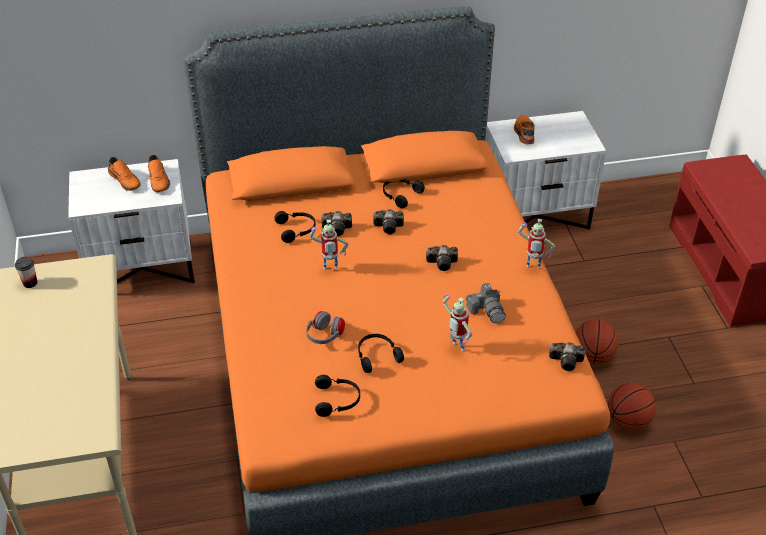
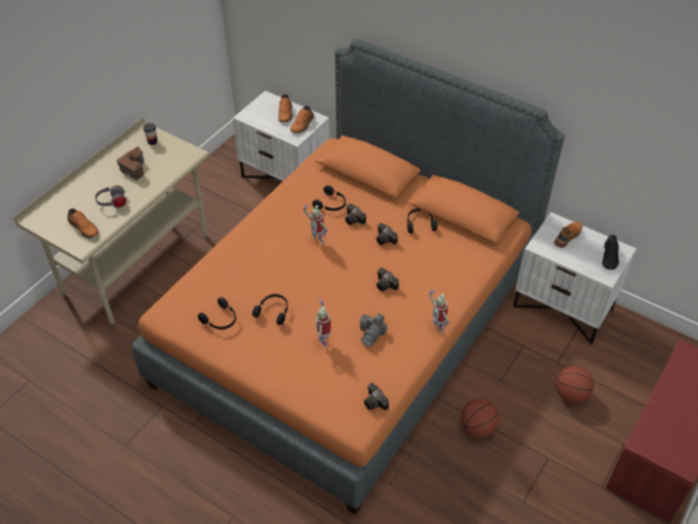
camera: 45 degrees right, 5 degrees up
grey headphones [306,311,345,344] -> grey headphones moved to [95,185,127,208]
basketball [608,383,656,430] -> basketball moved to [556,366,594,403]
none -> orange shoe [67,208,98,238]
none -> toy house [116,147,144,180]
none -> black shoe [602,235,619,270]

